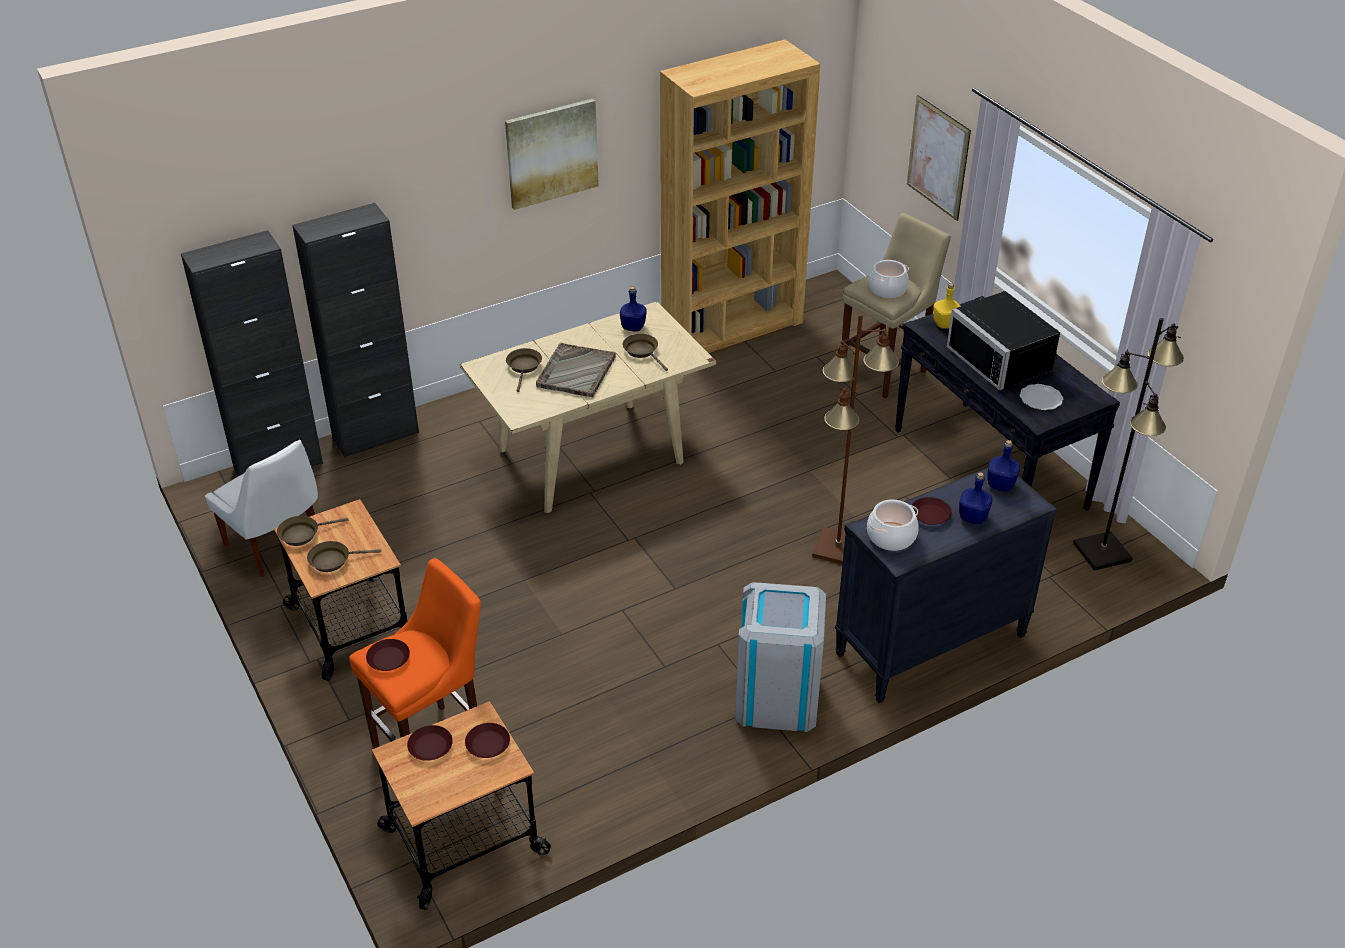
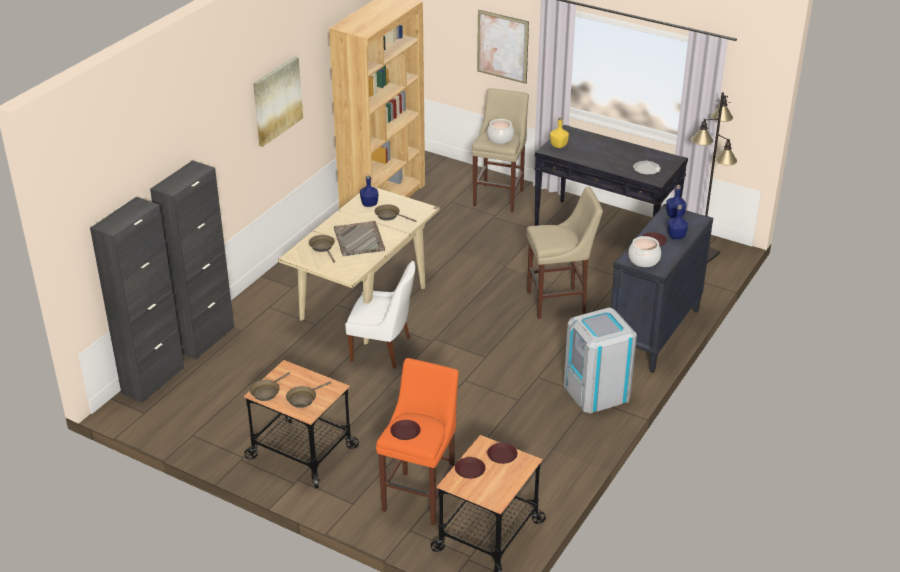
camera: 30 degrees left, 5 degrees down
white chair [205,440,318,577] -> white chair moved to [345,261,415,369]
brown floor lamp [812,314,899,564] -> beige stool [527,187,603,319]
black microwave [947,291,1060,391] -> none

